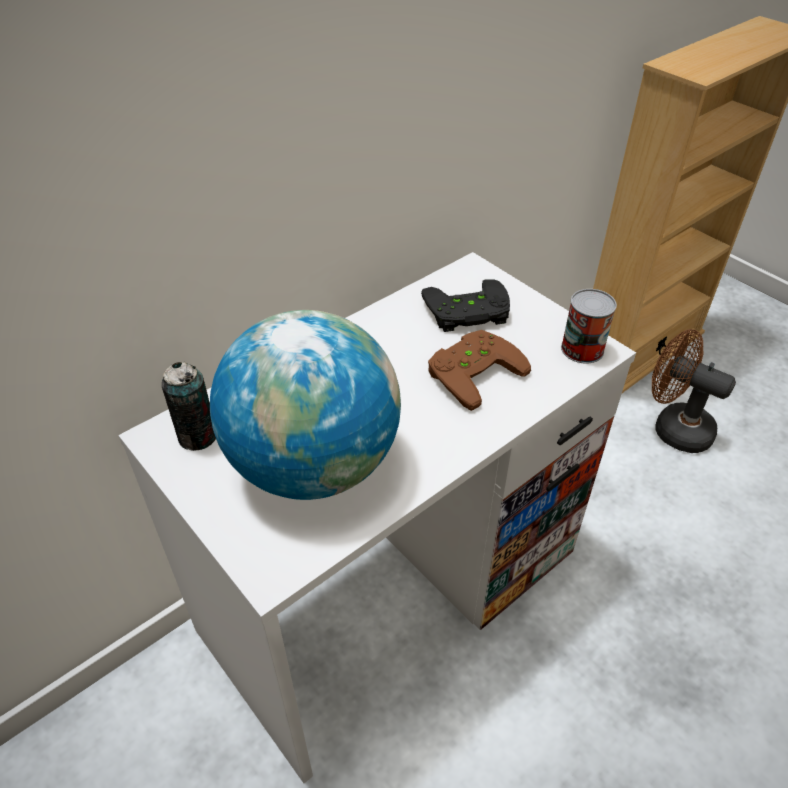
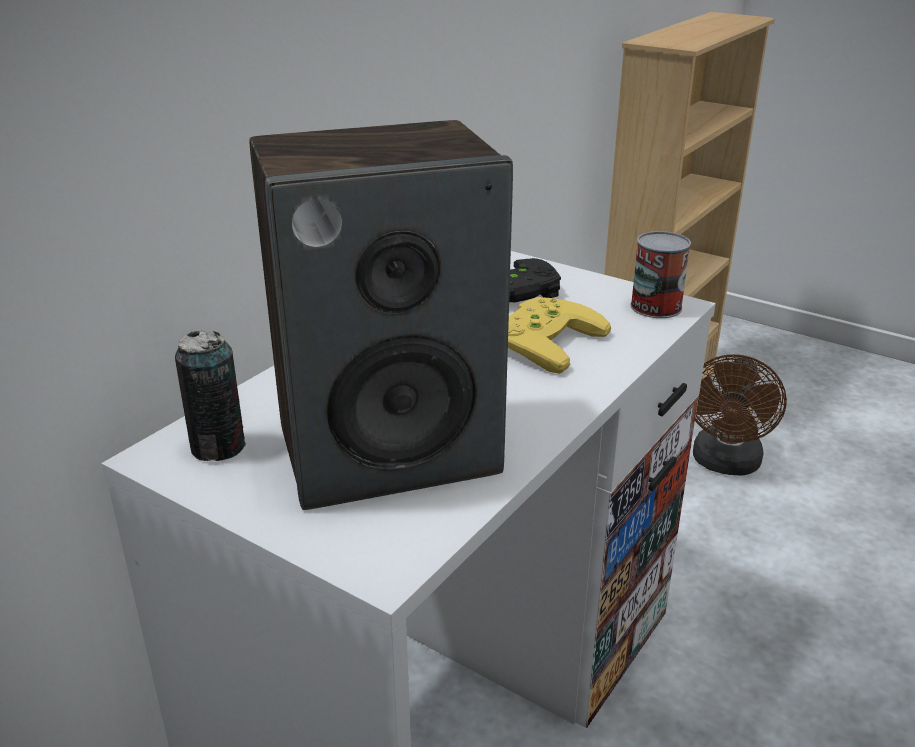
camera: 15 degrees left, 15 degrees down
globe [210,310,401,500] -> speaker [249,120,513,510]
brown game controller [428,330,531,411] -> yellow game controller [508,297,611,374]
brown fan [652,329,736,453] -> brown fan turned 90 degrees counterclockwise [693,354,787,476]

